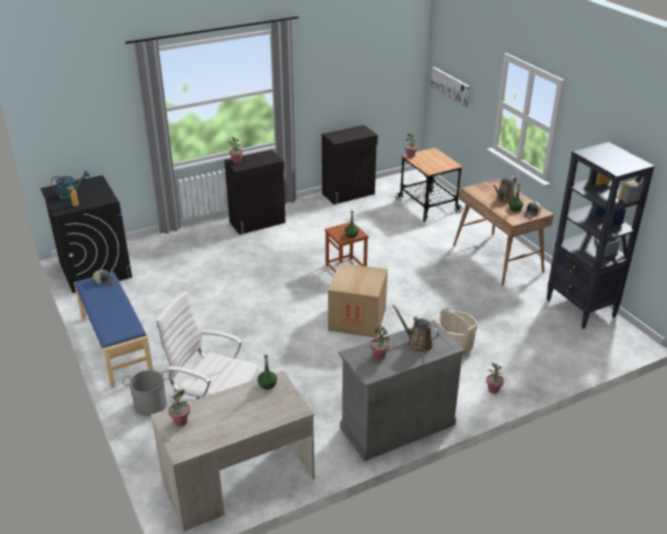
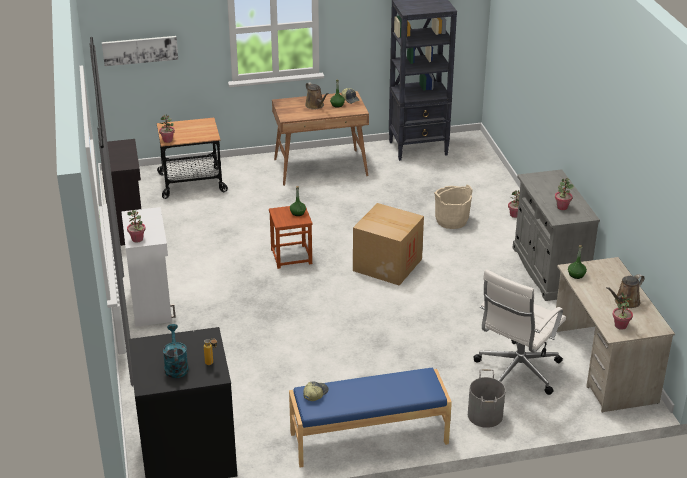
camera: 75 degrees left, 0 degrees up
black cabinet [224,150,286,235] -> white cabinet [121,207,176,327]
brown watering can [392,305,439,352] -> brown watering can moved to [606,274,644,308]

